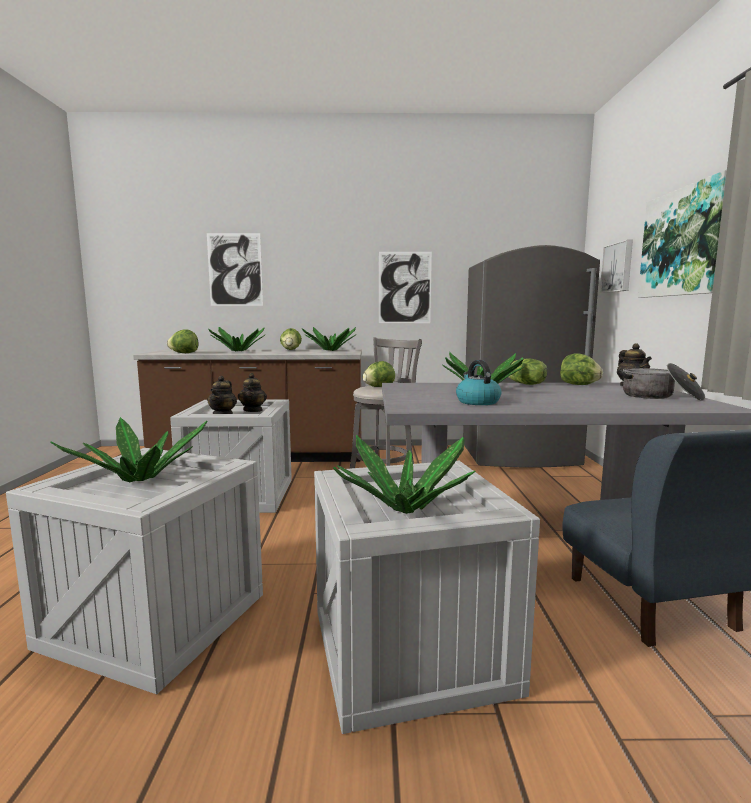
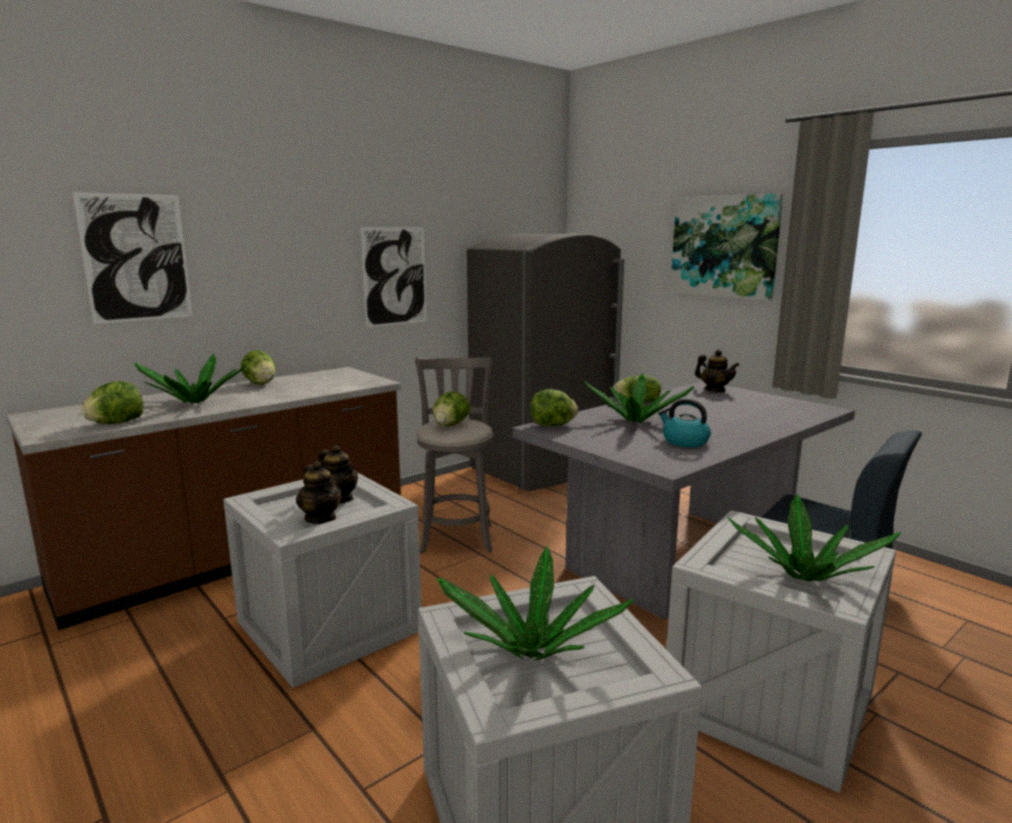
camera: 40 degrees left, 5 degrees up
potted plant [302,327,356,351] -> none
lettuce [560,353,603,385] -> lettuce moved to [530,389,578,426]
picture [600,240,633,293] -> none
cooking pot [617,363,705,401] -> none

